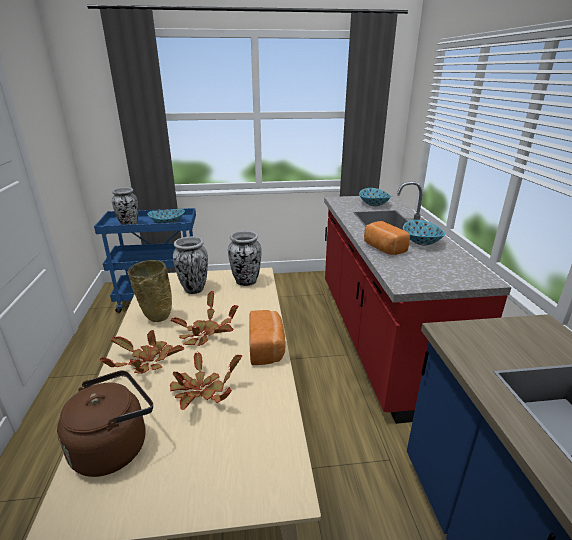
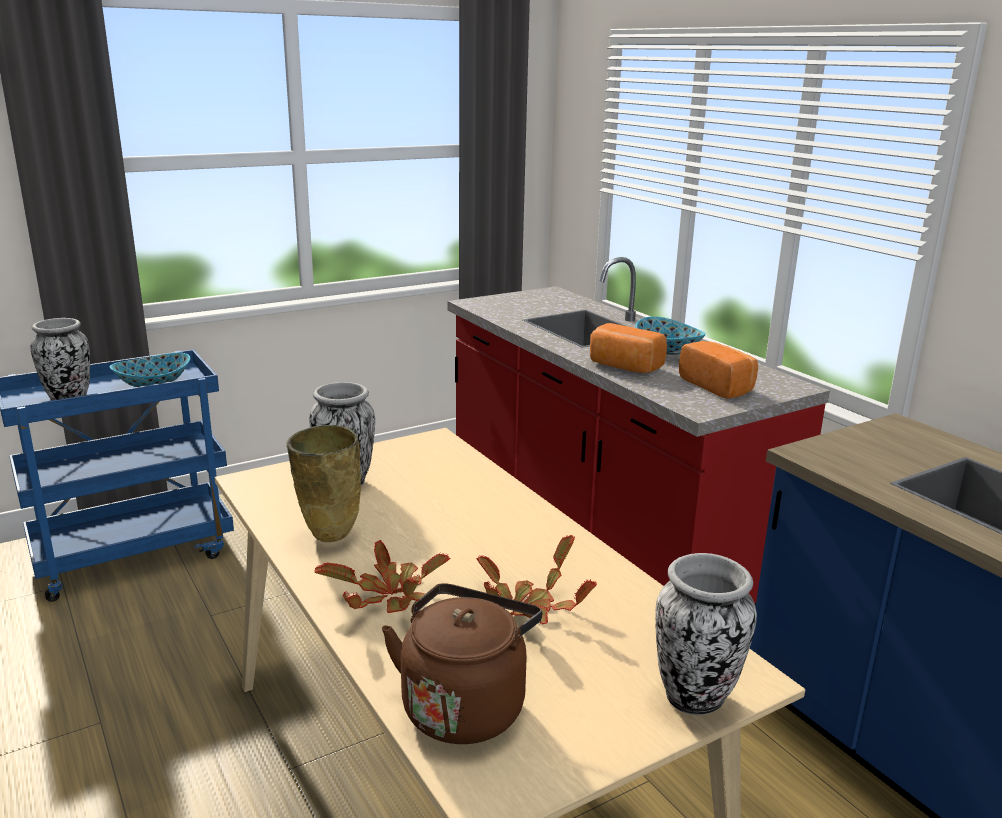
camera: 25 degrees left, 5 degrees down
potted plant [170,291,238,346] -> none
vase [228,231,262,286] -> vase moved to [655,553,757,715]
bread [249,310,286,365] -> bread moved to [679,341,758,399]
bowl [359,188,391,206] -> none

